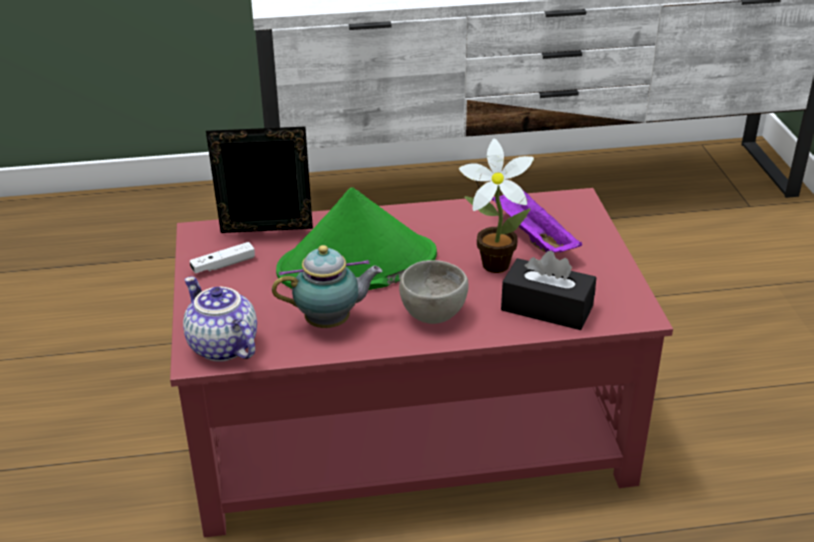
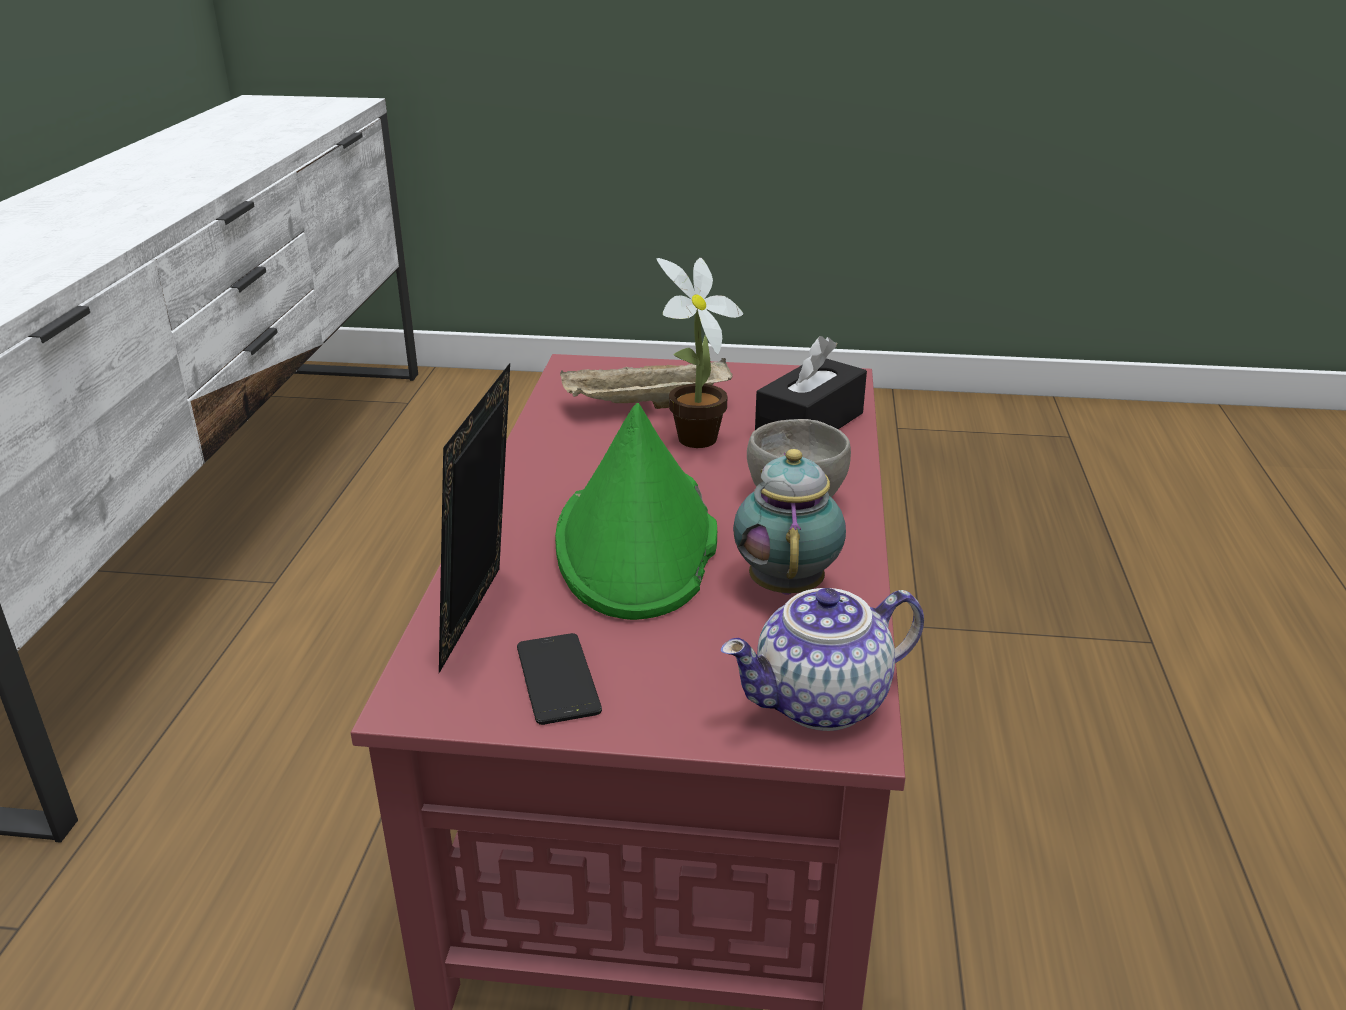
camera: 75 degrees left, 5 degrees down
white game controller [190,242,255,273] -> phone [517,633,602,725]
purple tray [492,189,582,253] -> beige tray [560,358,733,409]

